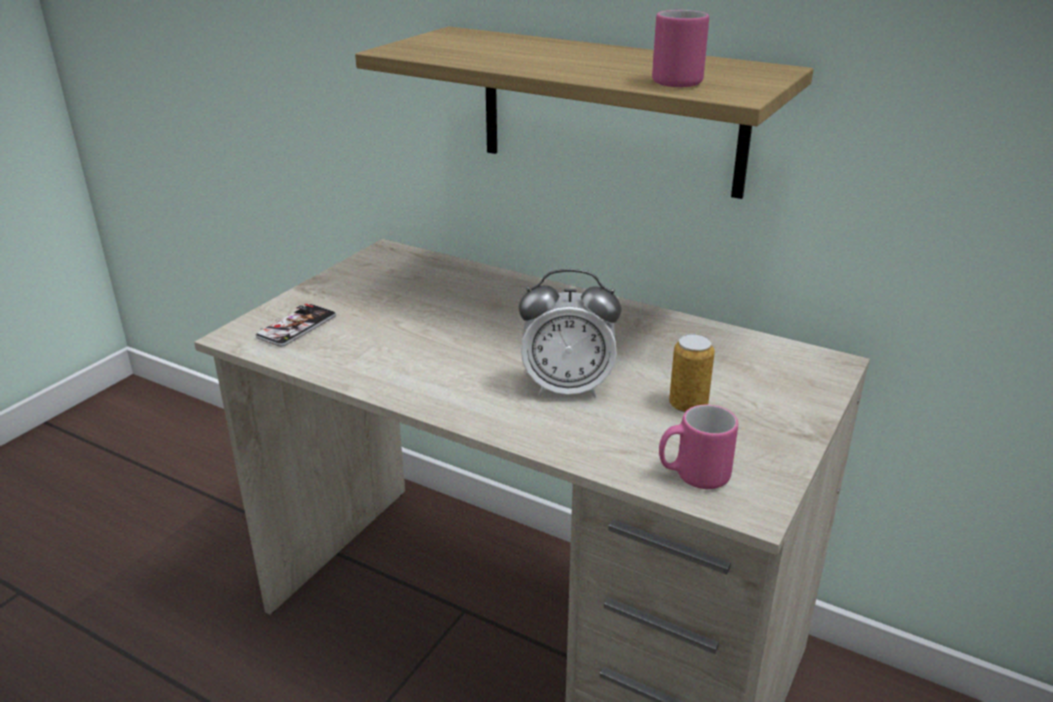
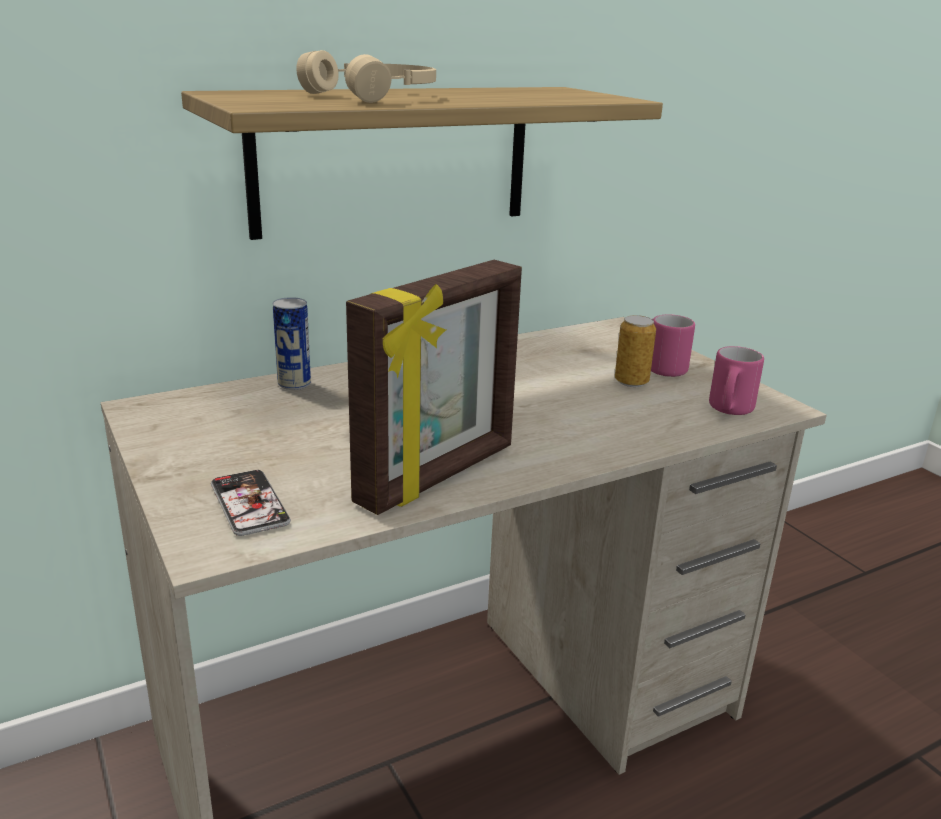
camera: 60 degrees left, 5 degrees down
alarm clock [518,269,621,398] -> none
pink mug [652,10,709,87] -> pink mug moved to [651,314,695,377]
none -> can [273,297,311,390]
none -> beige headphones [296,50,436,103]
none -> picture frame [346,260,522,515]

